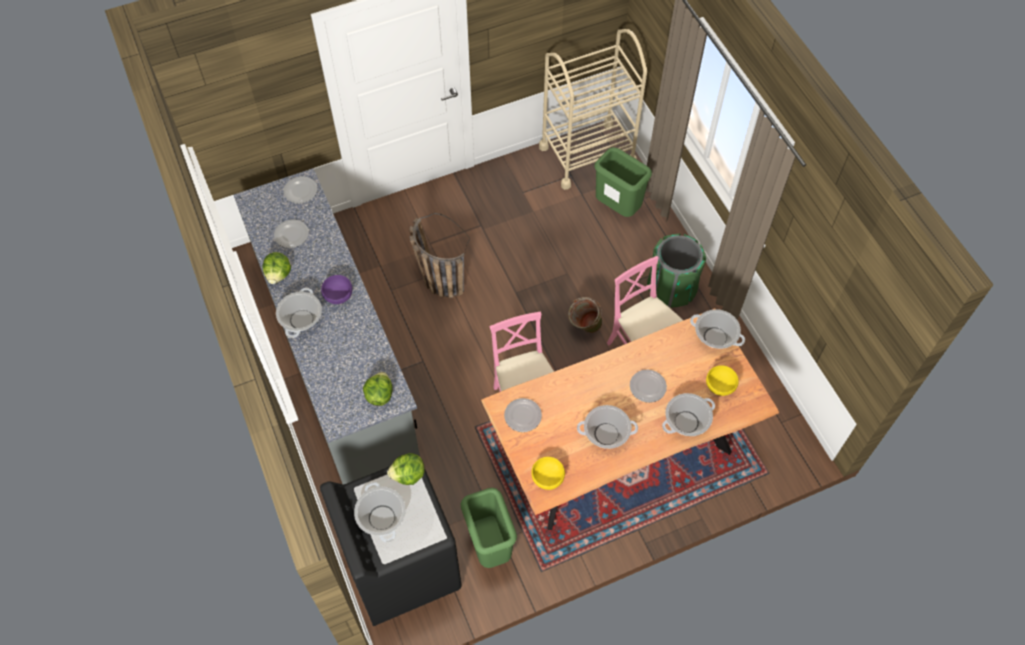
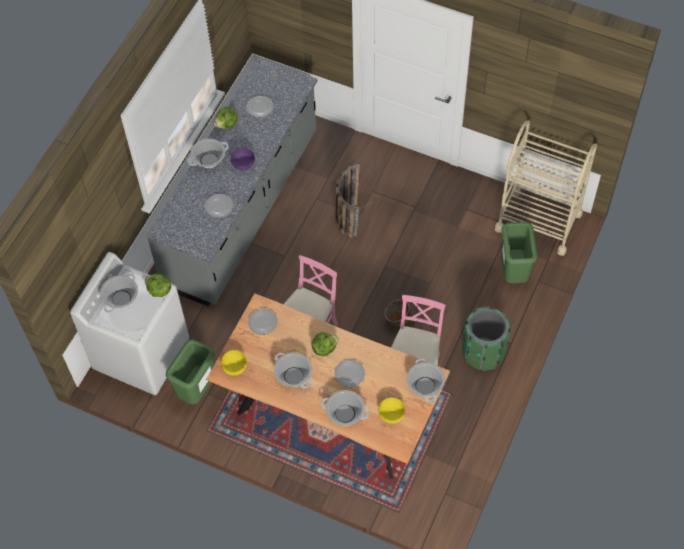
camera: 50 degrees right, 0 degrees up
plate [283,176,317,204] -> plate moved to [205,194,233,218]
black washing machine [320,467,462,626] -> white washing machine [70,252,189,395]
lettuce [363,372,393,406] -> lettuce moved to [312,332,338,356]

